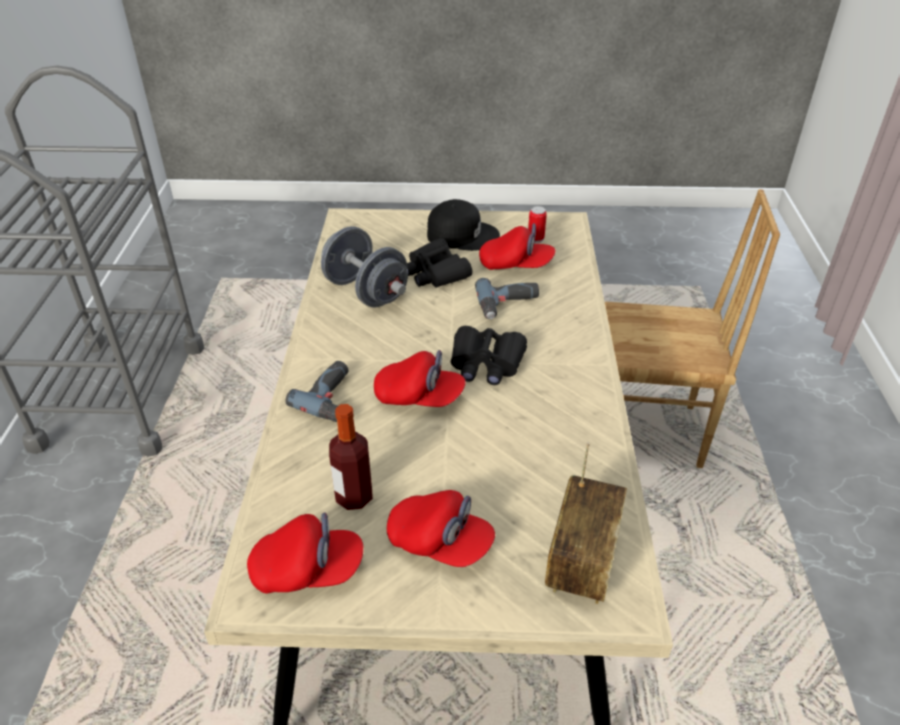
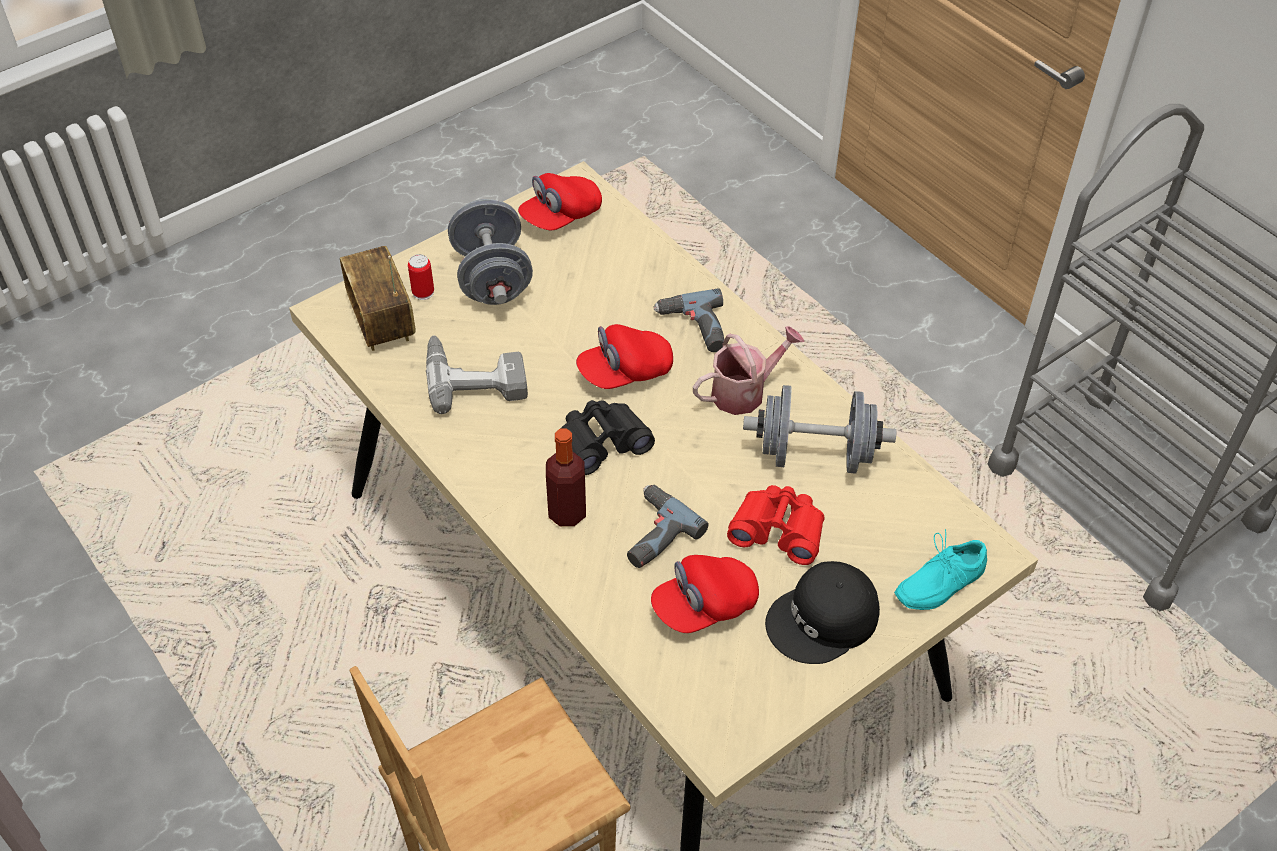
camera: 140 degrees right, 10 degrees up
bottle [329,404,373,510] -> bottle moved to [546,428,586,526]
red cap [387,490,495,567] -> grey dumbbell [448,199,533,305]
black binoculars [407,238,472,288] -> red binoculars [727,485,824,565]
can [528,206,547,243] -> can moved to [408,254,434,300]
none -> power drill [426,335,528,414]
none -> watering can [693,326,805,415]
none -> turquoise shoe [894,529,987,610]

